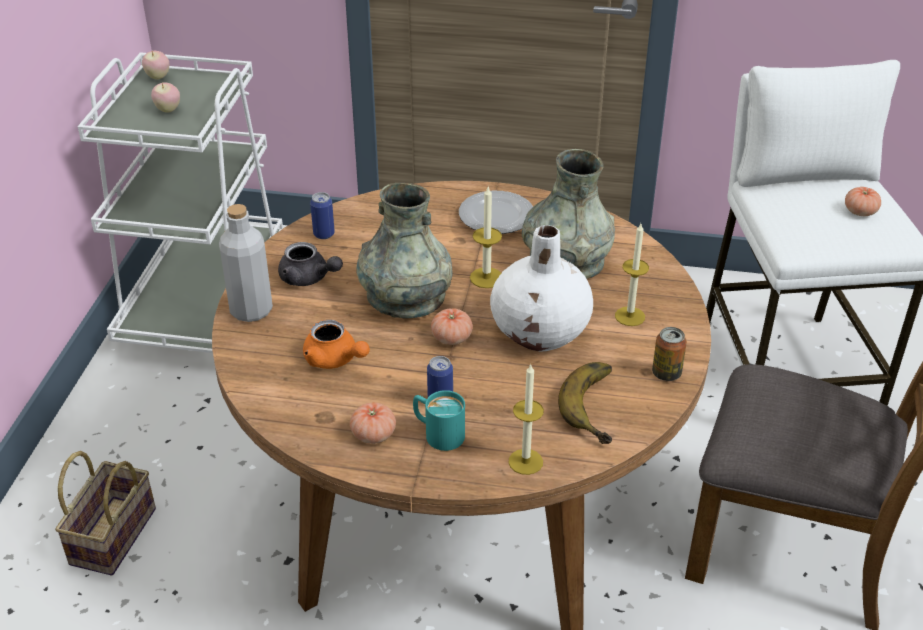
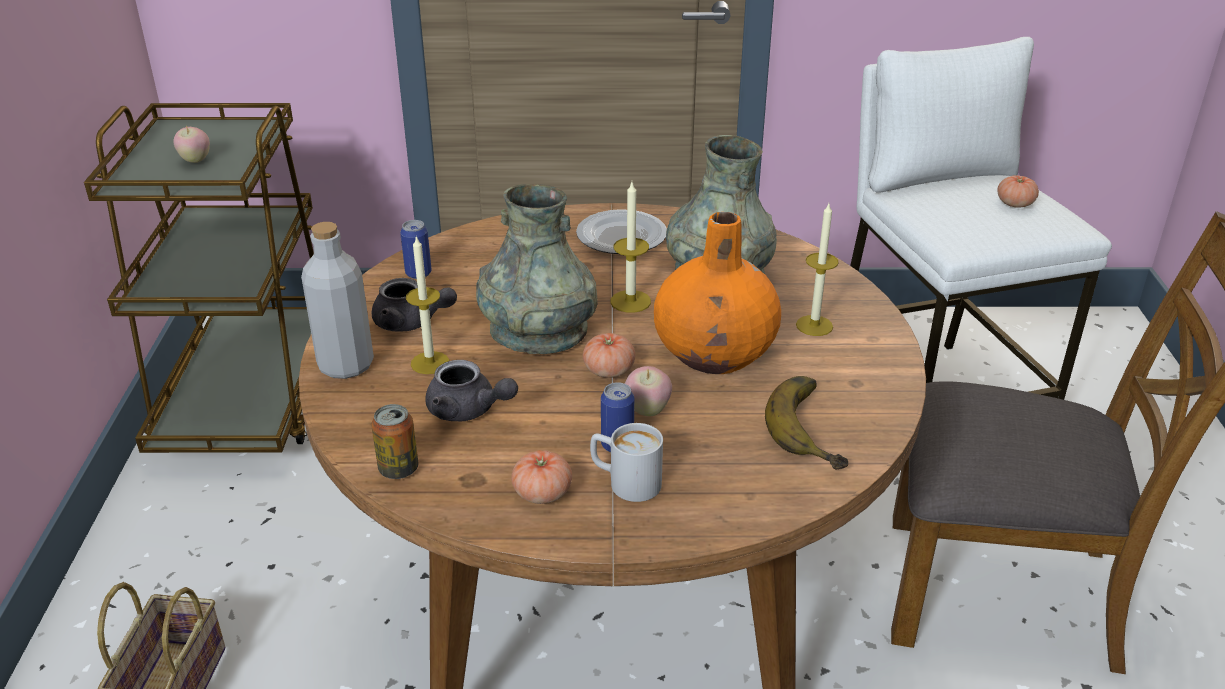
camera: 10 degrees left, 5 degrees down
white cart [78,52,283,353] -> brown cart [84,103,314,453]
apple [142,51,169,80] -> apple moved to [625,366,672,416]
orange teapot [303,320,370,369] -> grey teapot [425,360,518,421]
turquoise mug [413,390,465,451] -> white mug [590,423,663,502]
white vase [490,225,593,351] -> orange vase [654,212,781,374]
candle [509,363,544,475] -> candle moved to [406,236,449,374]
can [652,327,687,381] -> can moved to [371,404,418,479]

